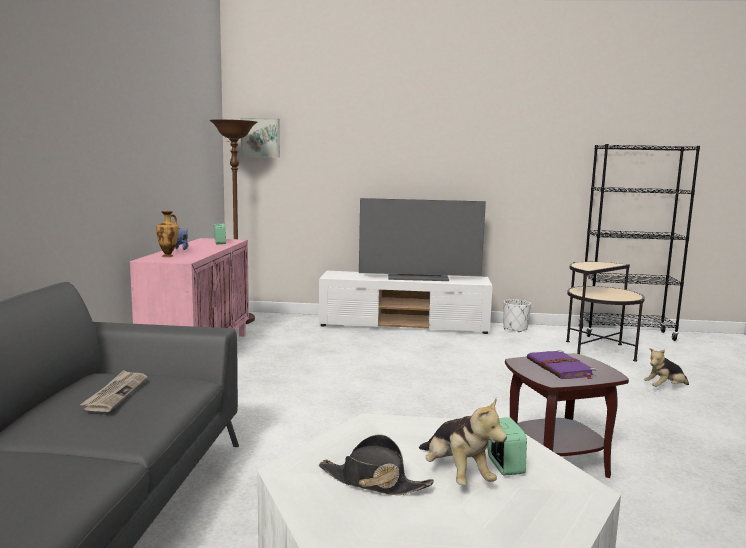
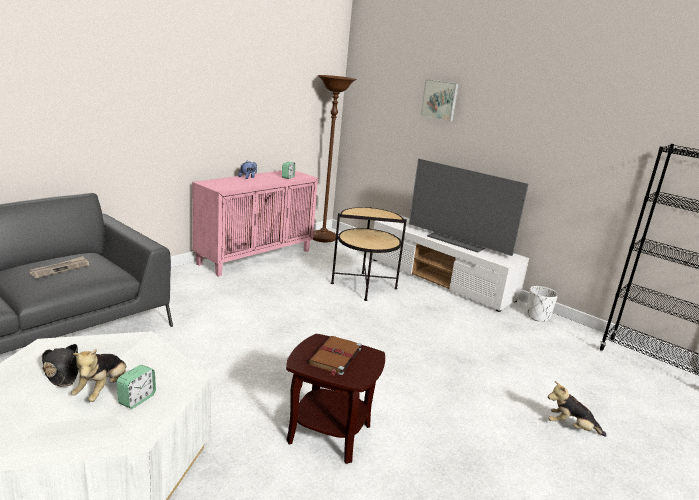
camera: 35 degrees right, 10 degrees up
vase [156,211,179,257] -> none
picture [240,118,280,158] -> picture moved to [420,79,459,121]
purple book [527,350,596,380] -> brown book [308,336,362,376]
side table [566,262,645,362] -> side table moved to [331,207,407,301]

